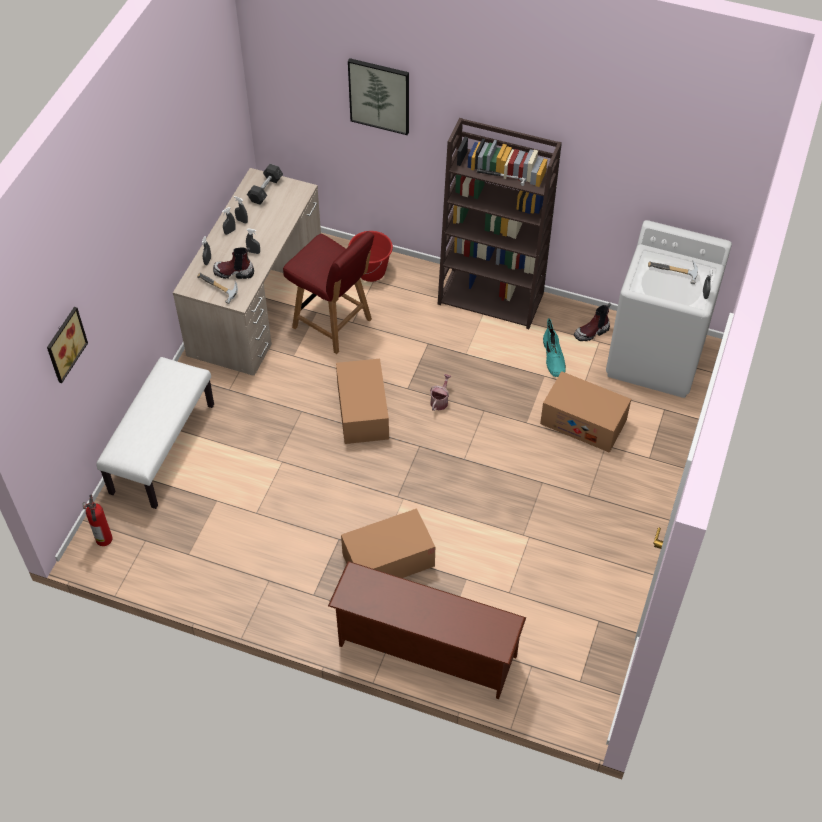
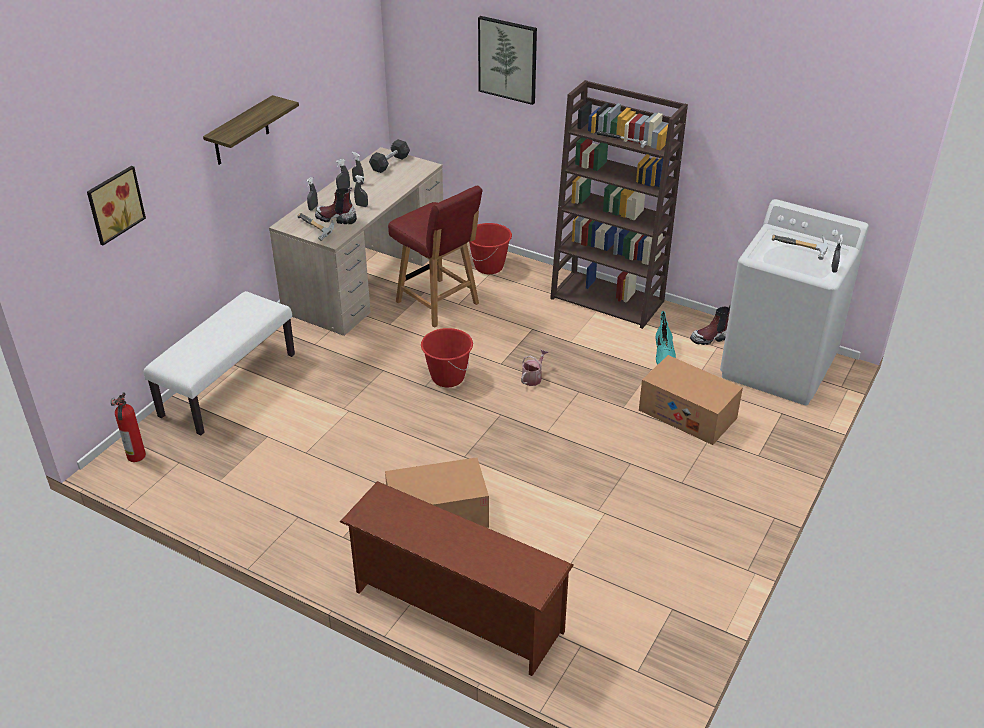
camera: 10 degrees right, 15 degrees down
cardboard box [336,358,389,444] -> red bucket [421,328,473,387]
none -> shelf [203,95,299,165]

